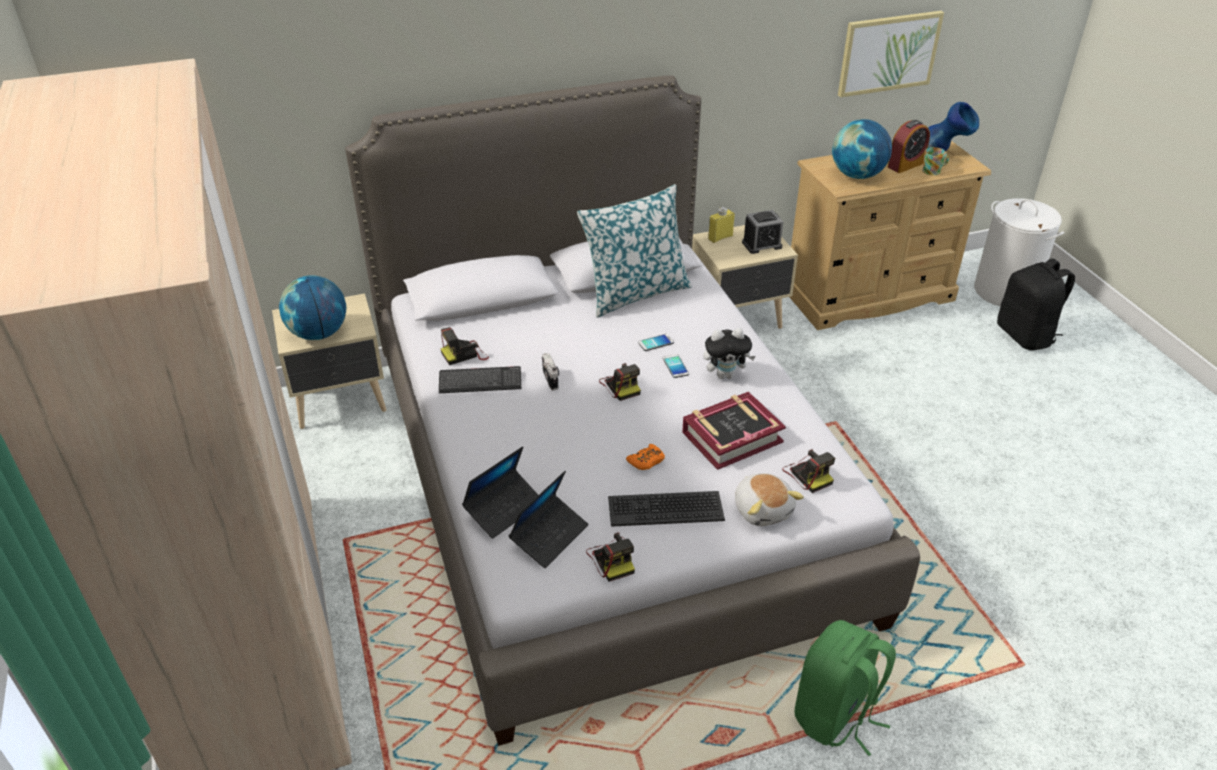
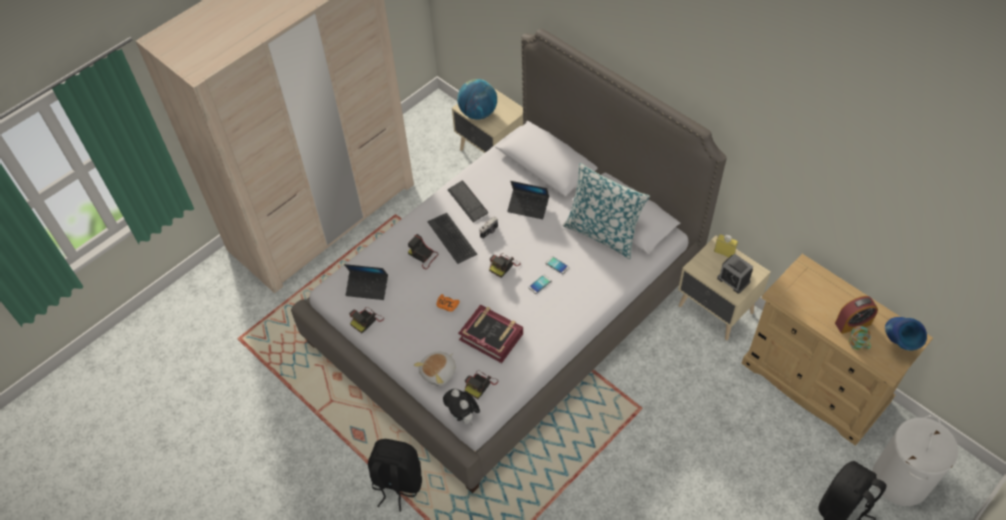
camera: 65 degrees right, 15 degrees up
camera [441,327,489,365] -> camera moved to [408,234,438,269]
laptop [462,446,538,539] -> laptop moved to [507,181,549,219]
keyboard [608,491,725,527] -> keyboard moved to [427,213,477,264]
plush toy [703,328,755,379] -> plush toy moved to [443,389,480,425]
green backpack [795,620,896,756] -> black backpack [368,439,422,512]
globe [832,119,892,179] -> none
picture [838,11,944,97] -> none
alarm clock [888,120,930,173] -> alarm clock turned 45 degrees counterclockwise [835,296,878,334]

